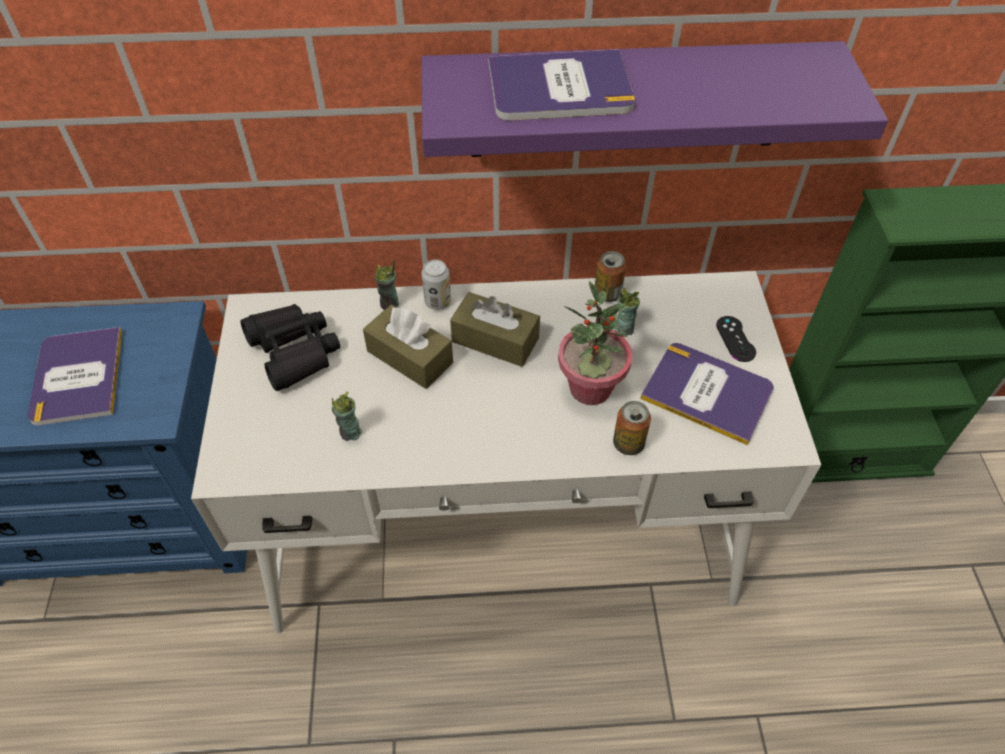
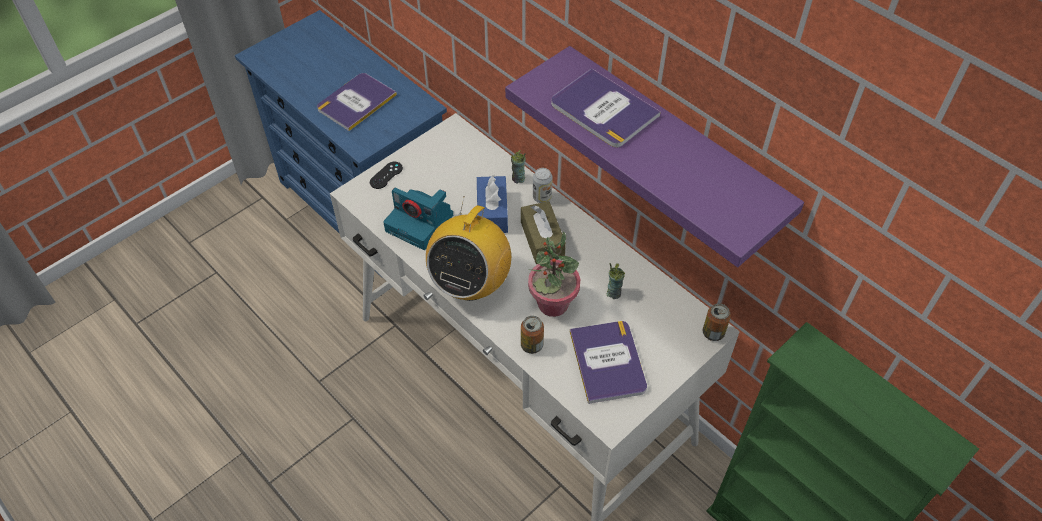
camera: 50 degrees right, 0 degrees up
black binoculars [240,304,340,391] -> none
cup [332,392,362,441] -> camera [383,188,453,250]
brown tissue box [363,304,453,389] -> blue tissue box [477,175,508,233]
can [595,251,626,302] -> can moved to [703,303,731,341]
black game controller [716,316,756,362] -> black game controller moved to [370,162,403,189]
none -> radio [426,196,511,301]

